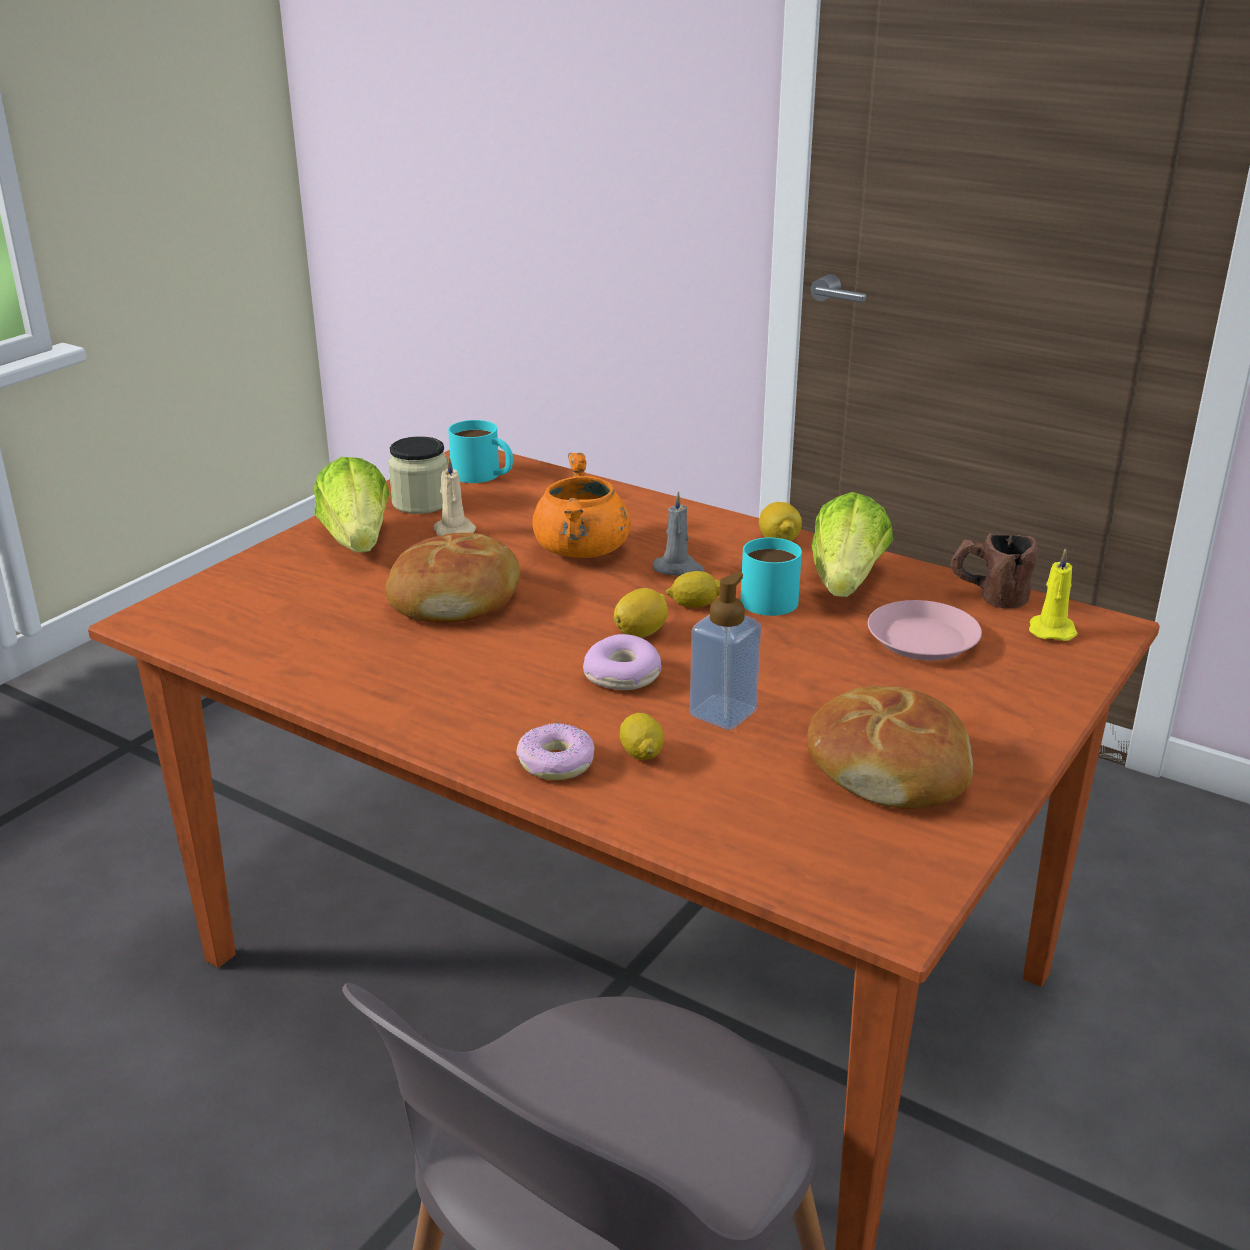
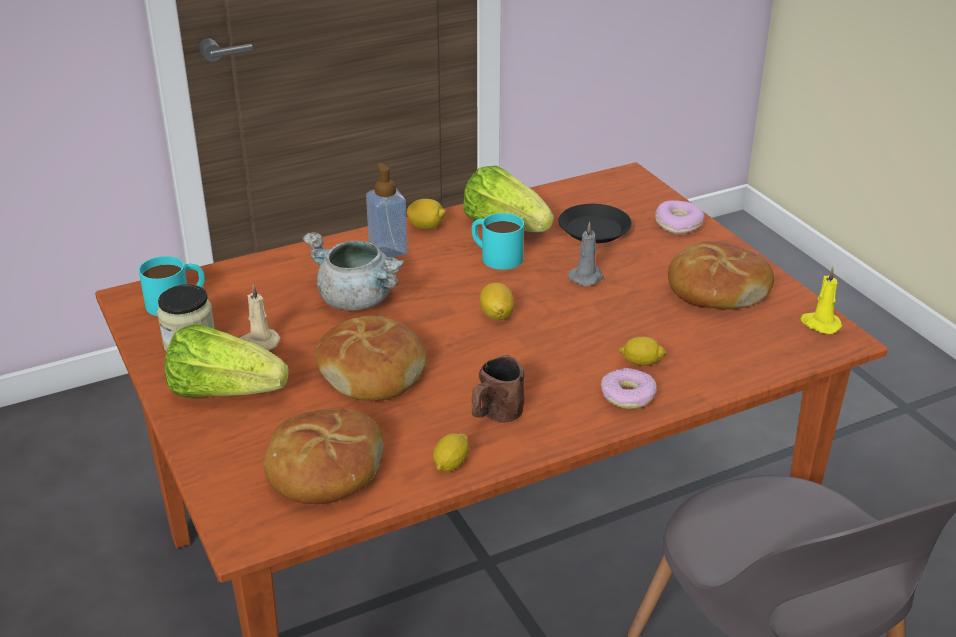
camera: 60 degrees left, 5 degrees up
orange cooking pot [532,453,631,558] -> grey cooking pot [302,232,404,311]
donut [583,634,661,690] -> donut moved to [655,200,705,234]
grey candle [653,491,705,576] -> grey candle moved to [568,222,604,286]
lemon [666,571,720,608] -> lemon moved to [433,433,469,472]
soap dispenser [690,572,761,730] -> soap dispenser moved to [366,163,408,258]
pink plate [868,600,982,661] -> black plate [558,204,632,243]
brown mug [950,533,1038,608] -> brown mug moved to [472,355,524,423]
yellow candle [1029,548,1077,641] -> yellow candle moved to [800,267,842,334]
none -> bread [263,408,384,504]

